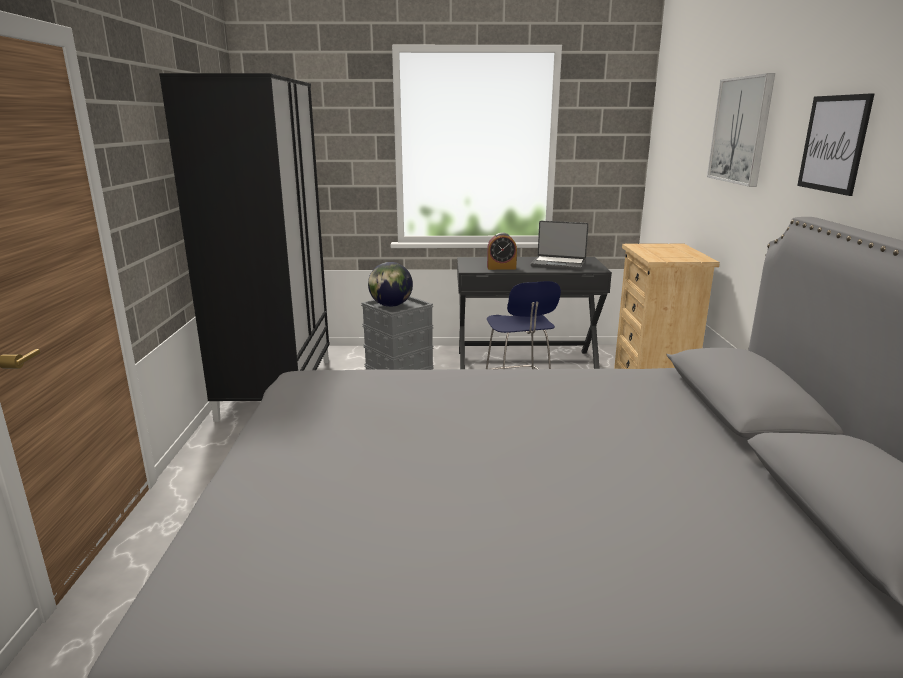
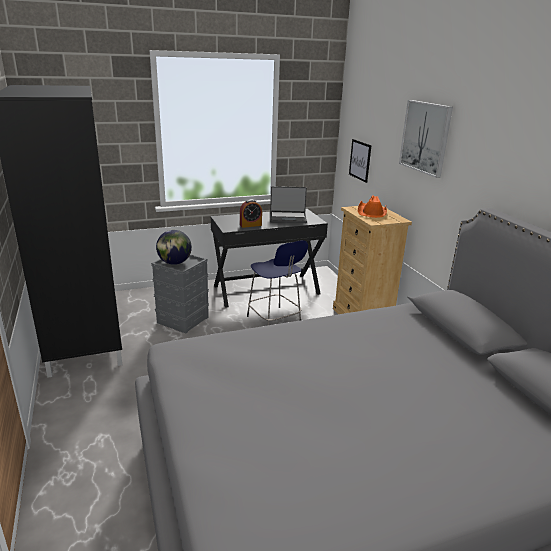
camera: 20 degrees left, 5 degrees up
picture [797,93,875,196] -> picture moved to [349,139,372,183]
none -> orange hat [358,195,387,218]

